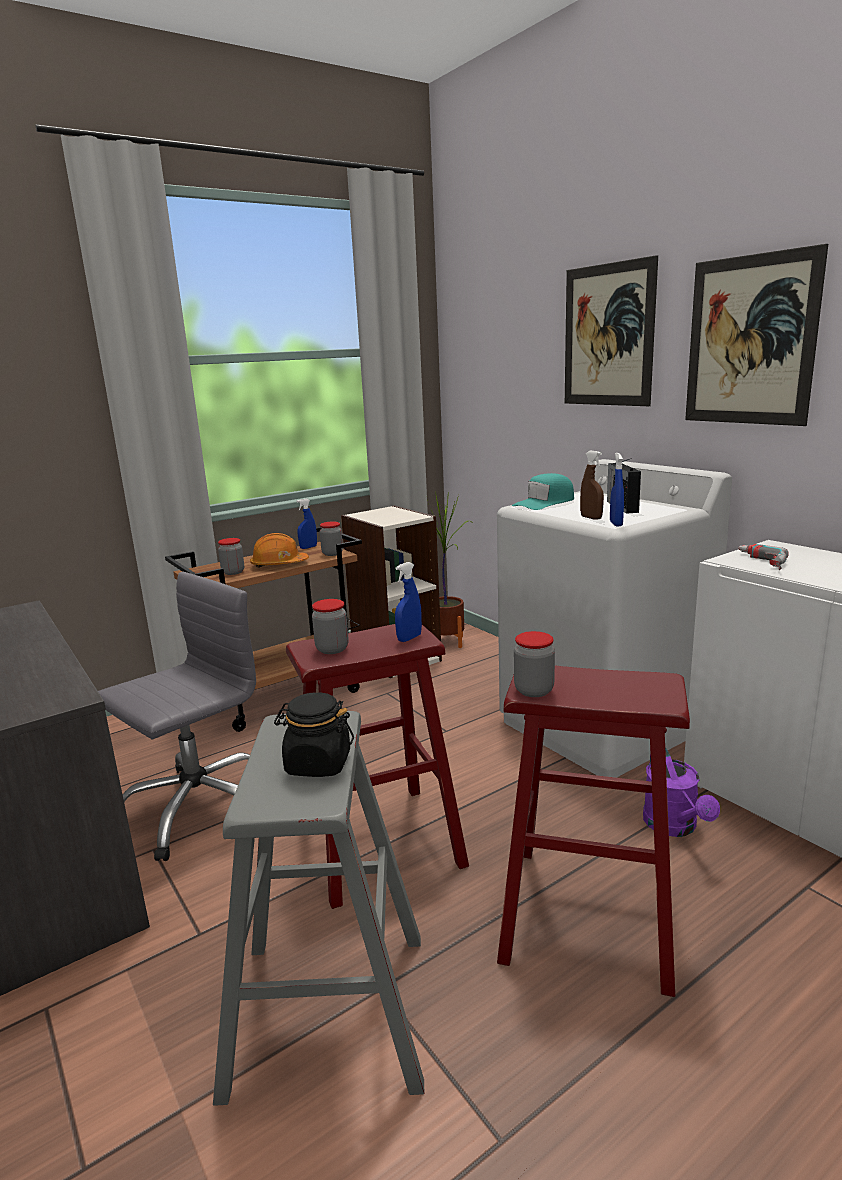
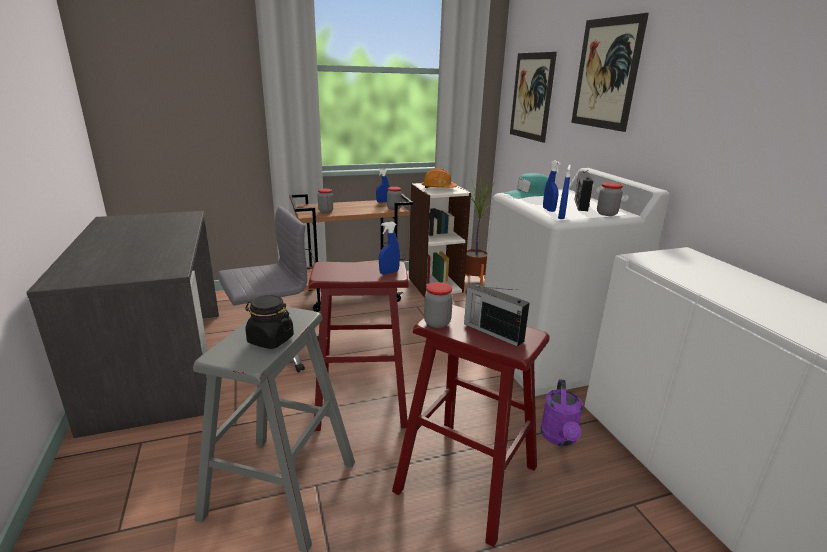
camera: 15 degrees right, 5 degrees up
orange hard hat [250,533,309,568] -> orange hard hat moved to [422,168,457,188]
jar [312,599,349,654] -> jar moved to [597,182,623,216]
brown spray bottle [580,451,604,520] -> blue spray bottle [543,160,561,212]
picture [685,244,828,426] -> picture moved to [510,52,557,143]
power drill [738,544,789,570] -> none
none -> radio [464,283,530,347]

